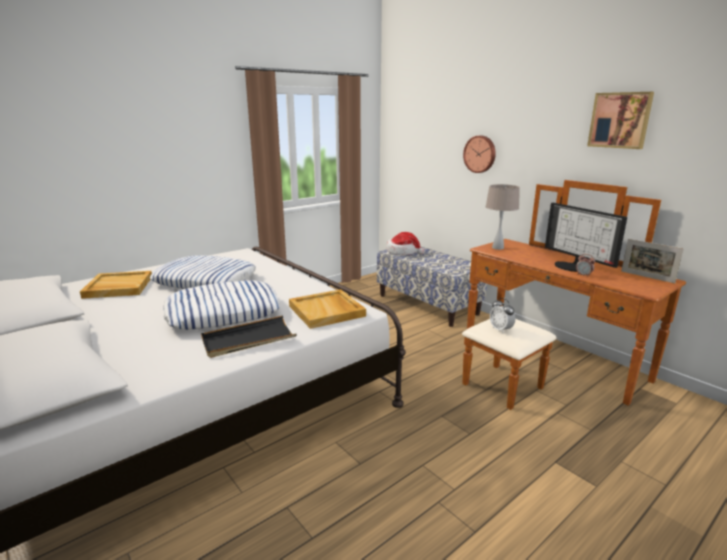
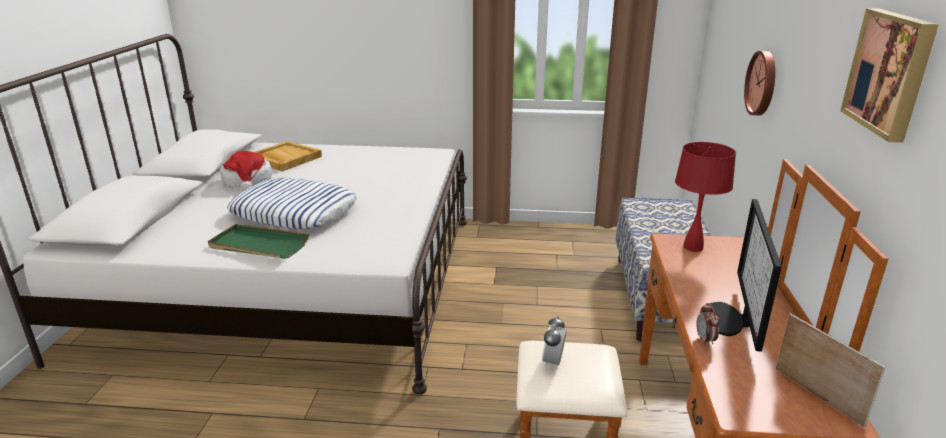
camera: 45 degrees right, 5 degrees up
pillow [150,255,256,289] -> none
black tray [201,316,296,358] -> green tray [208,224,310,259]
beige tray [289,289,366,329] -> none
hat [386,232,425,255] -> hat moved to [220,151,272,191]
beige table lamp [486,184,520,250] -> red table lamp [675,142,736,252]
picture frame [621,239,684,283] -> picture frame turned 150 degrees clockwise [775,313,886,427]

